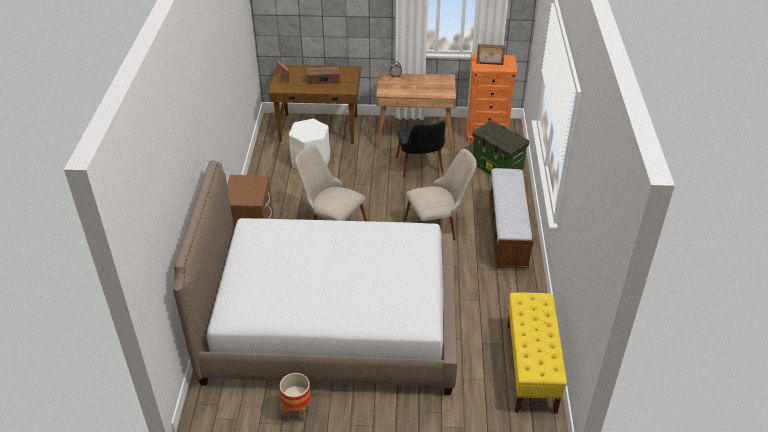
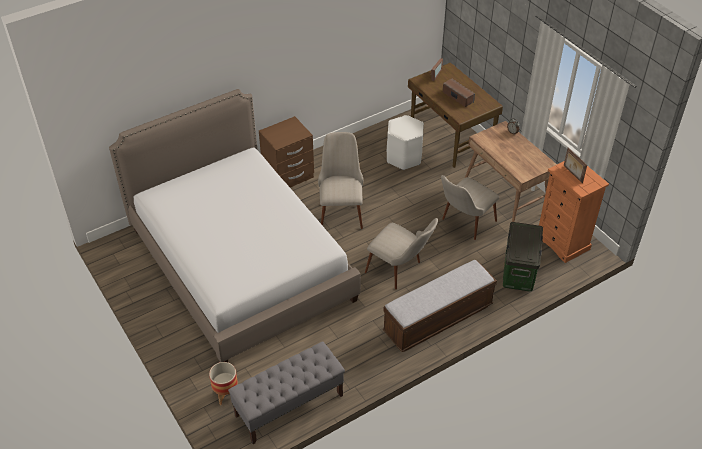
camera: 55 degrees right, 5 degrees up
planter [280,373,311,422] -> planter moved to [209,362,238,405]
black chair [396,121,446,178] -> beige chair [441,175,499,240]
yellow bench [507,292,567,414] -> grey bench [228,341,345,444]

